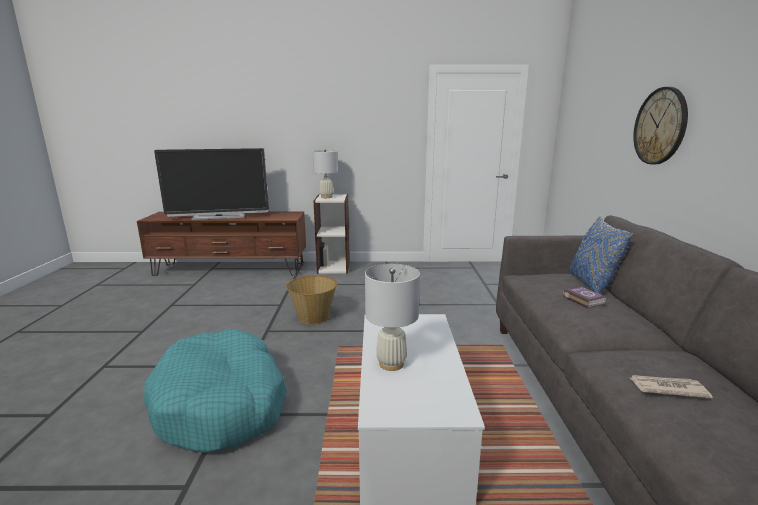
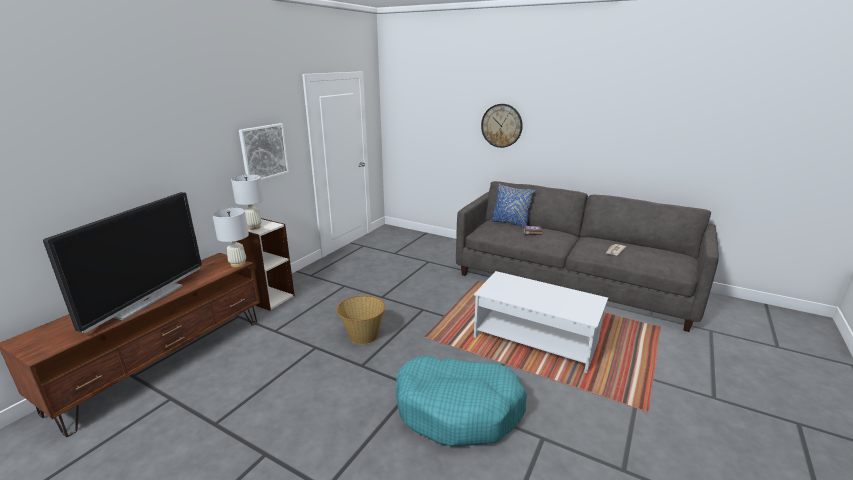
camera: 60 degrees left, 5 degrees up
white table lamp [365,264,420,371] -> white table lamp moved to [212,208,249,267]
none -> picture [239,123,289,180]

